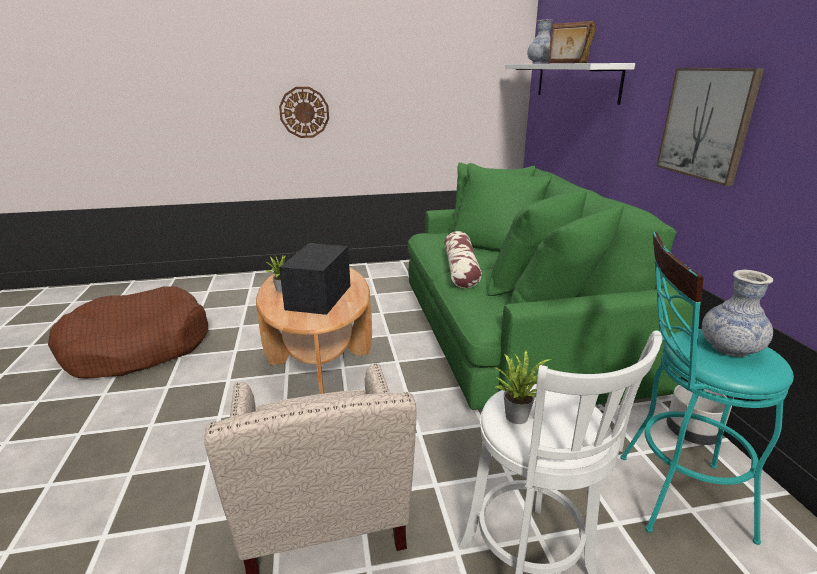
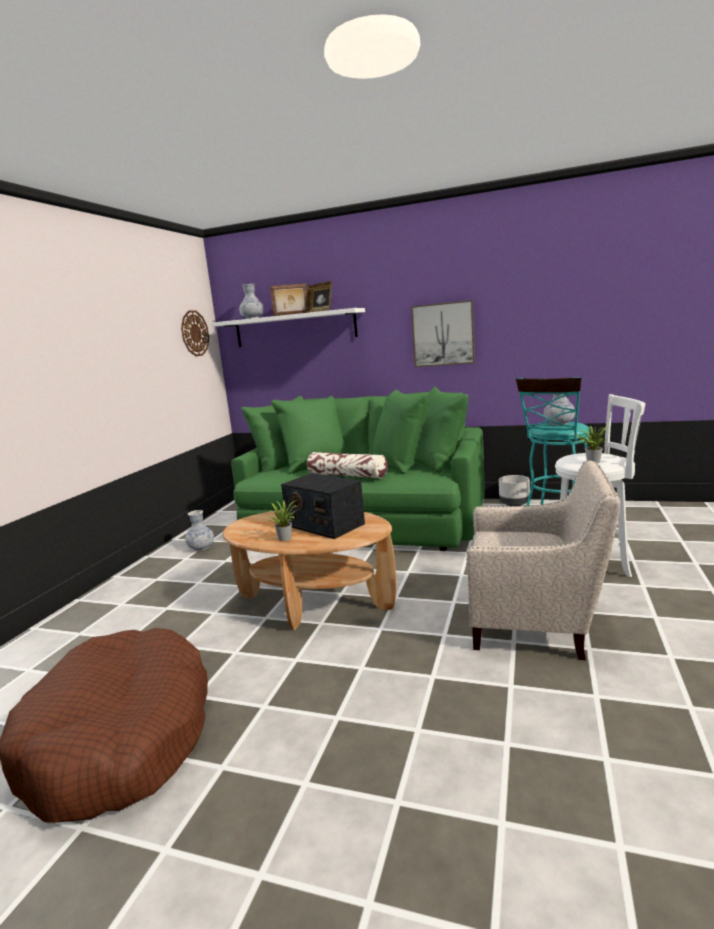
camera: 60 degrees left, 10 degrees down
wall clock [279,87,329,138] -> wall clock moved to [181,310,209,356]
none -> vase [185,510,214,551]

